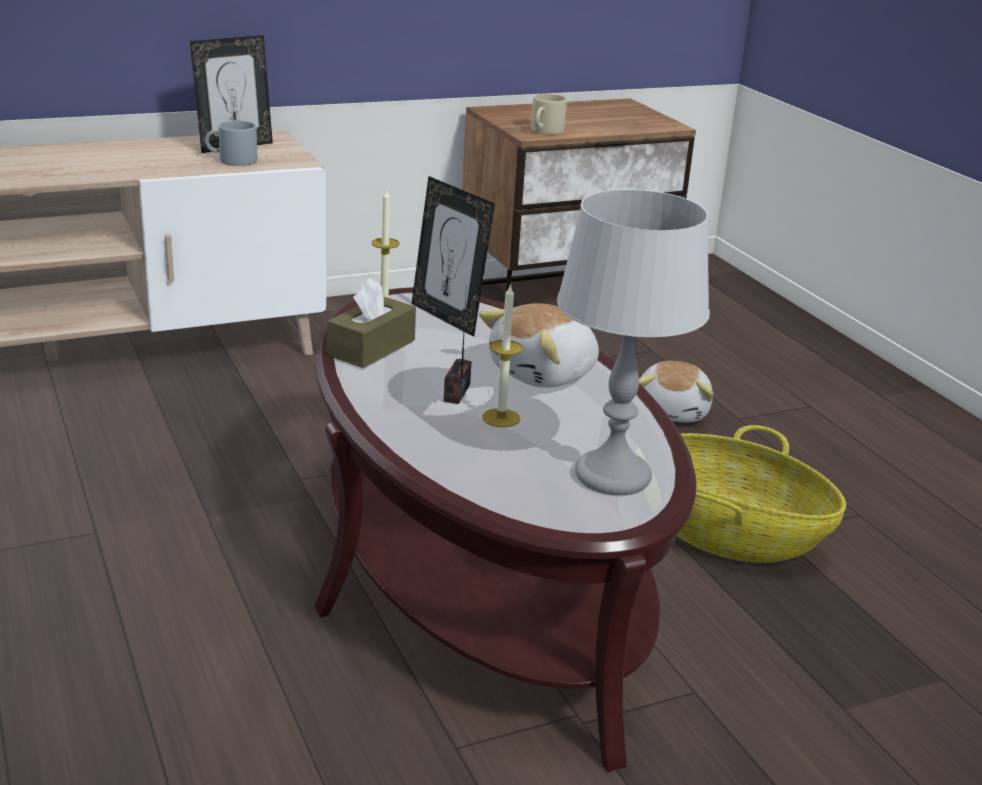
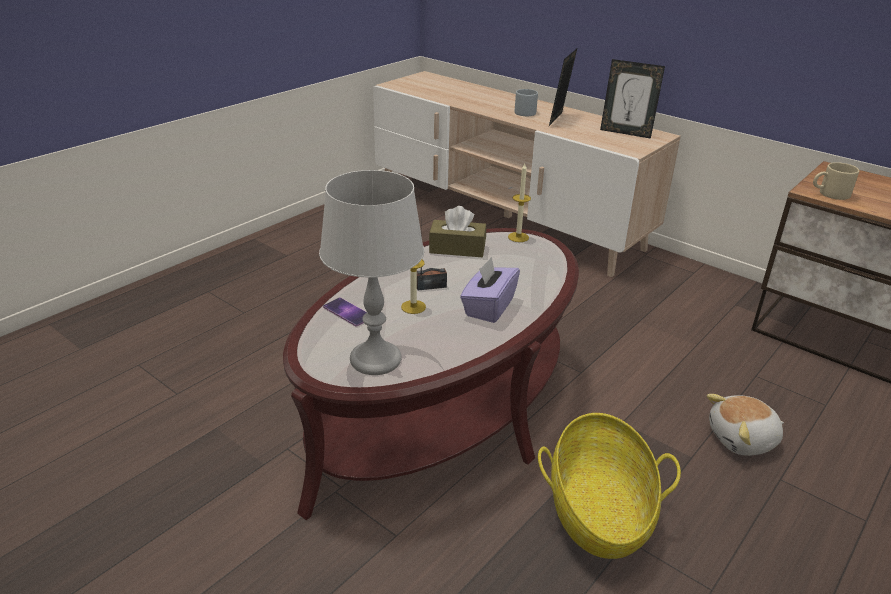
camera: 65 degrees right, 5 degrees up
grey mug [205,120,257,166] -> grey mug moved to [515,89,538,116]
picture frame [412,176,495,337] -> picture frame moved to [549,49,577,126]
plush toy [479,303,599,388] -> purple tissue box [460,257,520,323]
none -> phone [323,297,367,327]

